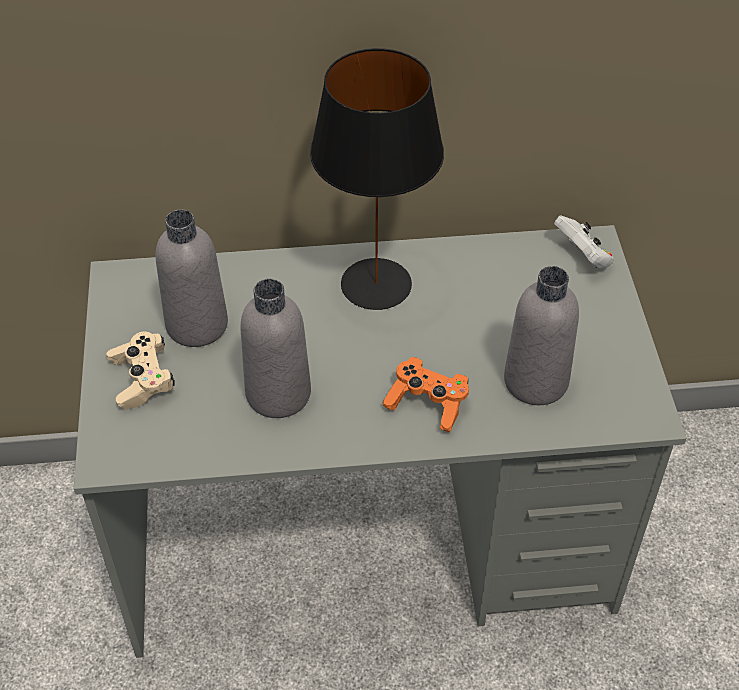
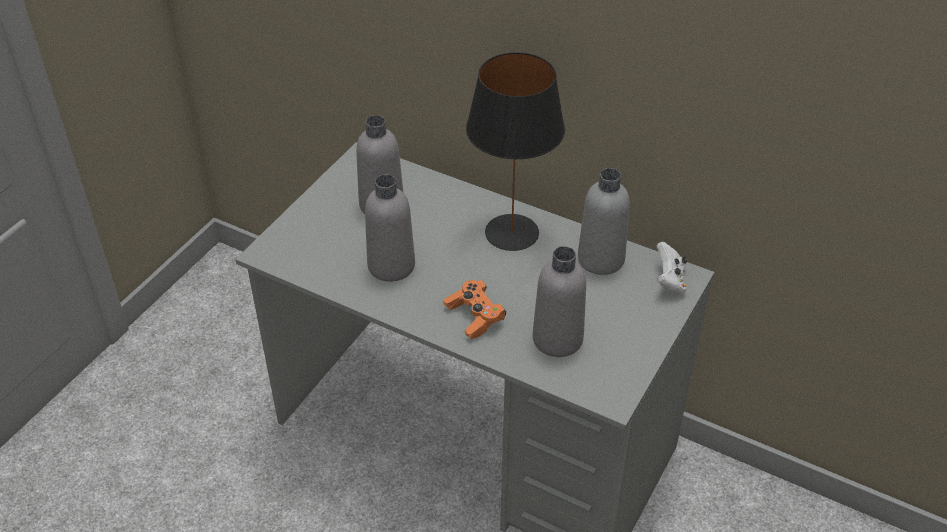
camera: 35 degrees right, 5 degrees down
beige game controller [107,332,174,410] -> none
none -> grey bottle [578,168,630,275]

